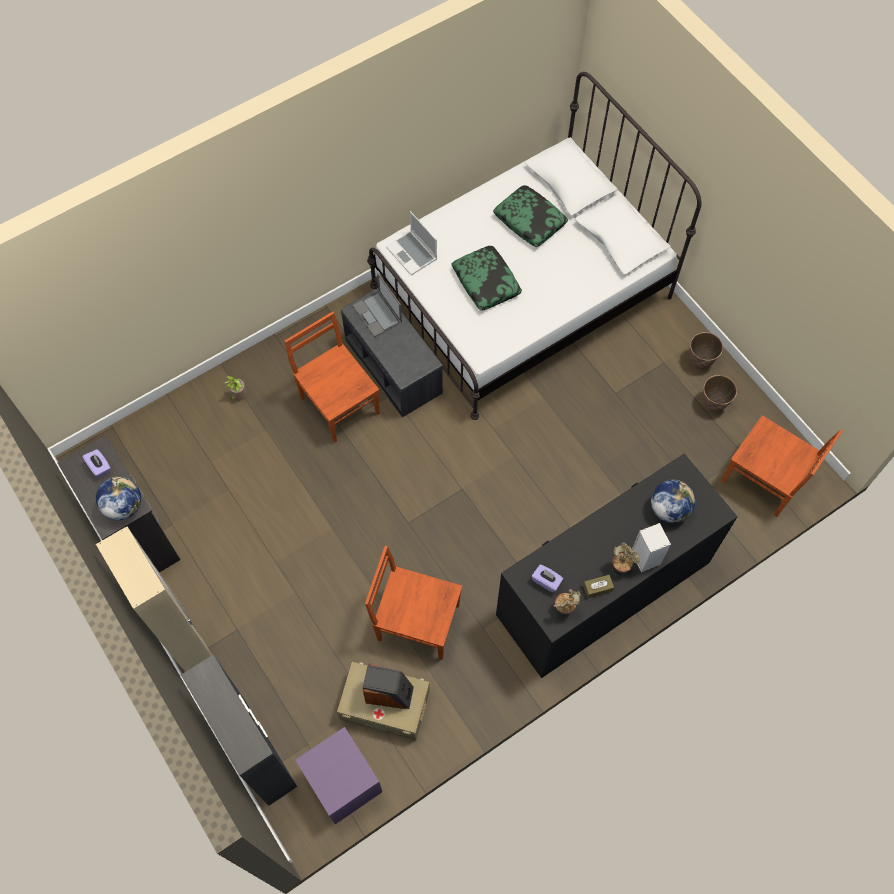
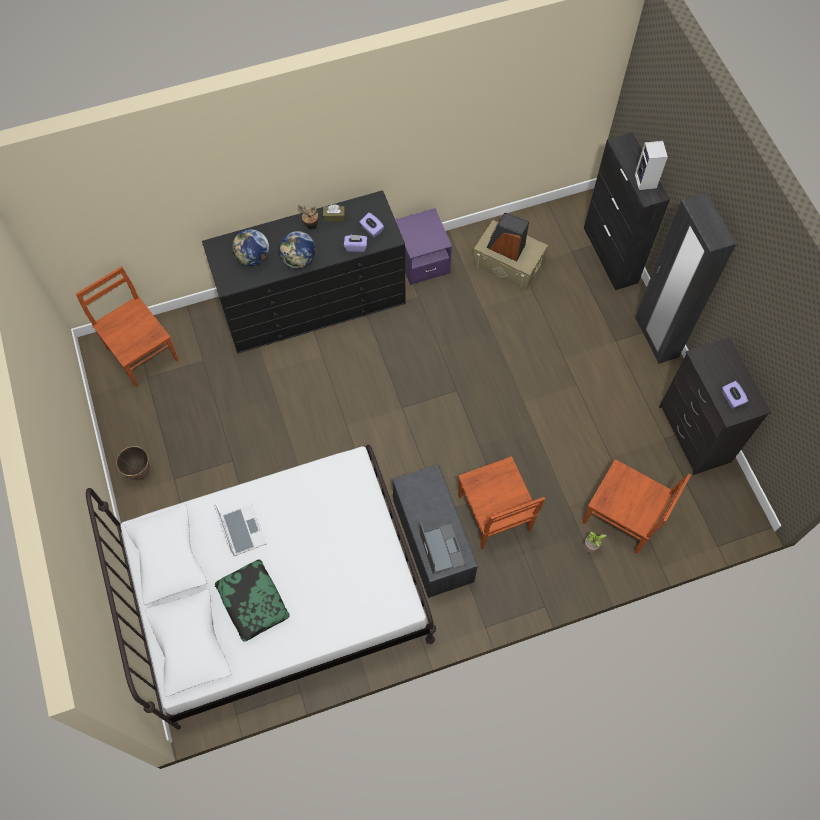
camera: 165 degrees left, 0 degrees up
globe [96,476,141,520] -> globe moved to [279,231,316,269]
beige wardrobe [96,527,212,672] -> black wardrobe [635,192,736,364]
purple nightstand [295,727,382,824] -> purple nightstand moved to [395,208,452,285]
brown chair [365,545,462,660] -> brown chair moved to [582,459,691,554]
laptop [386,211,437,275] -> laptop moved to [214,504,267,556]
pillow [451,246,522,310] -> none
potted plant [554,589,581,615] -> none
speaker [631,523,671,572] -> speaker moved to [635,141,668,190]
planter [703,375,737,411] -> none
none -> purple tissue box [344,235,367,252]

